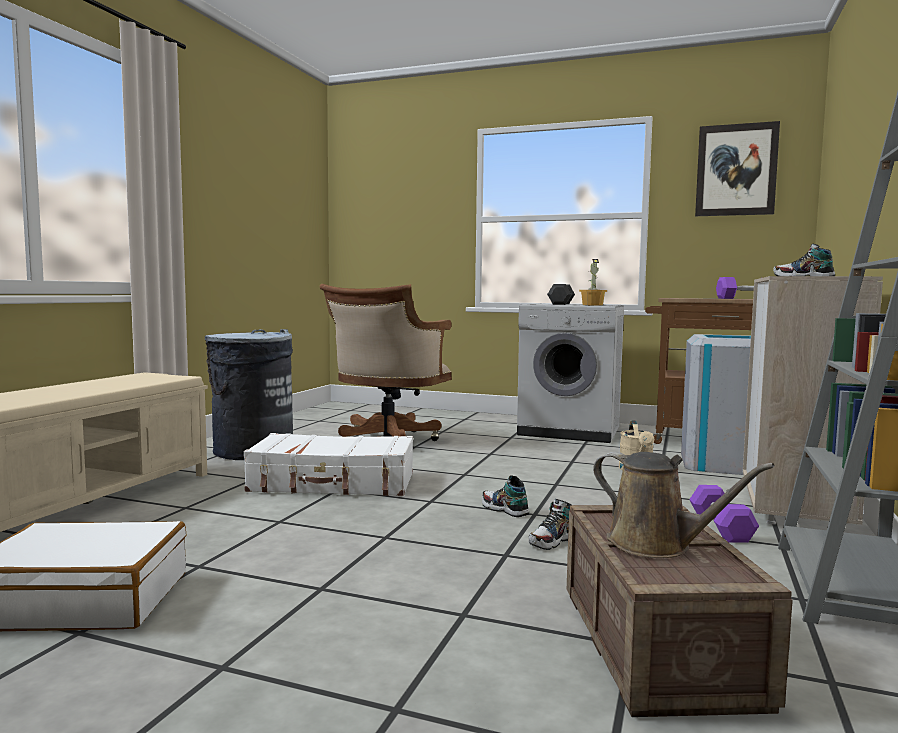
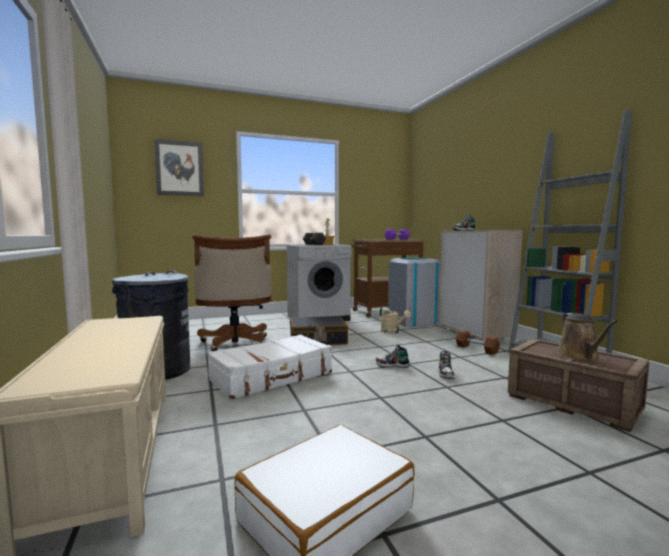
camera: 40 degrees left, 0 degrees up
brown watering can [593,452,775,558] -> brown watering can turned 90 degrees clockwise [557,313,618,361]
purple dumbbell [689,485,759,543] -> brown dumbbell [456,330,500,355]
picture [695,121,780,216] -> picture moved to [154,139,204,197]
none -> black suitcase [290,316,348,345]

